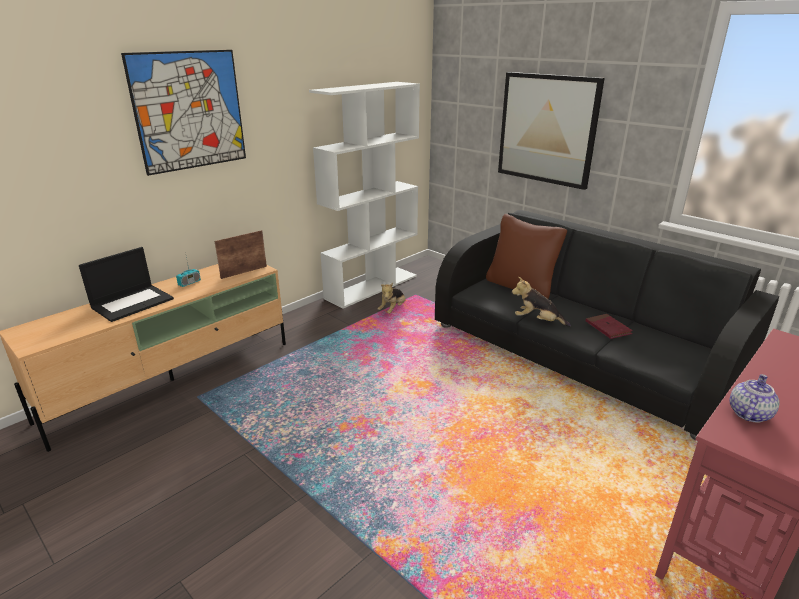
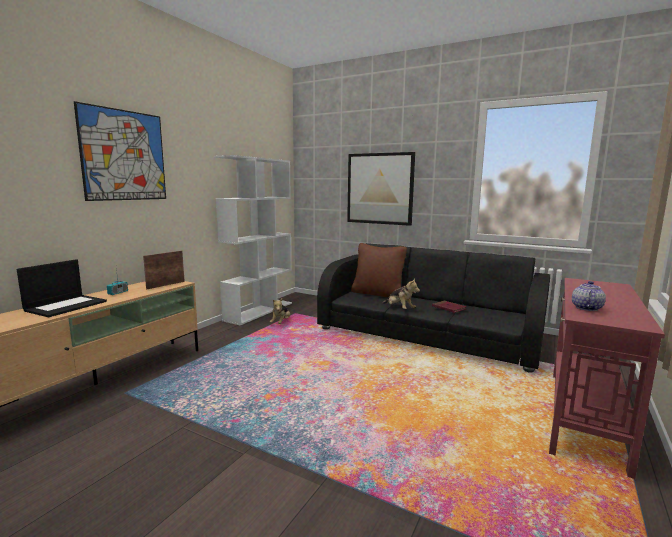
camera: 15 degrees left, 15 degrees down
plush toy [512,277,571,327] -> plush toy turned 135 degrees counterclockwise [382,278,420,309]

